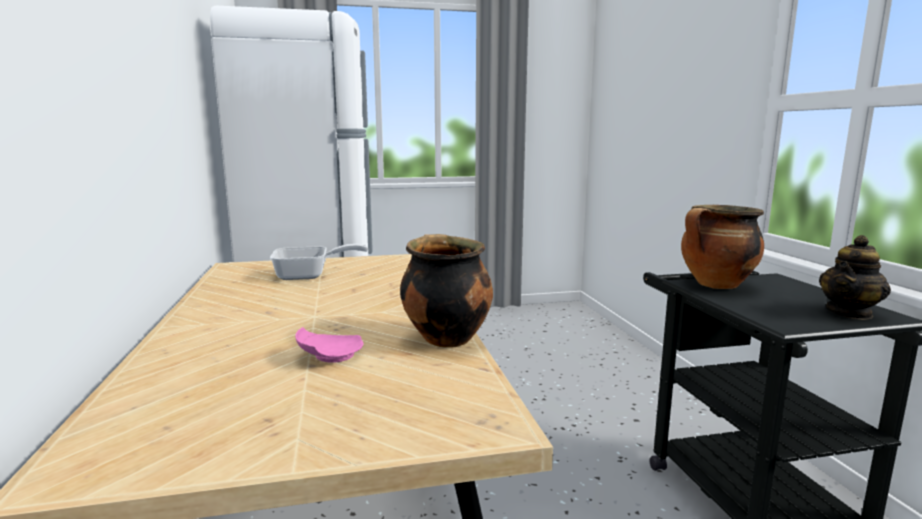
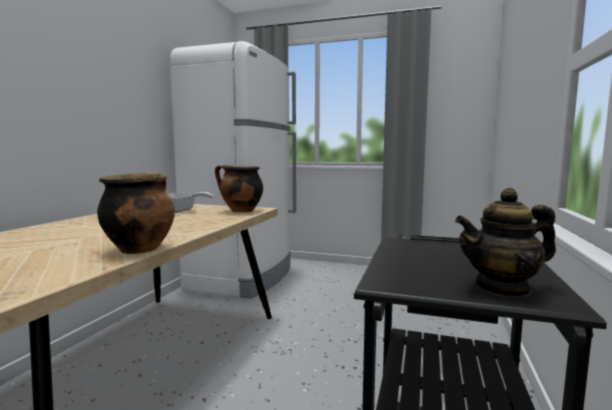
camera: 30 degrees right, 5 degrees down
pink plate [295,327,364,363] -> none
cooking pot [681,205,764,289] -> cooking pot moved to [215,165,263,212]

